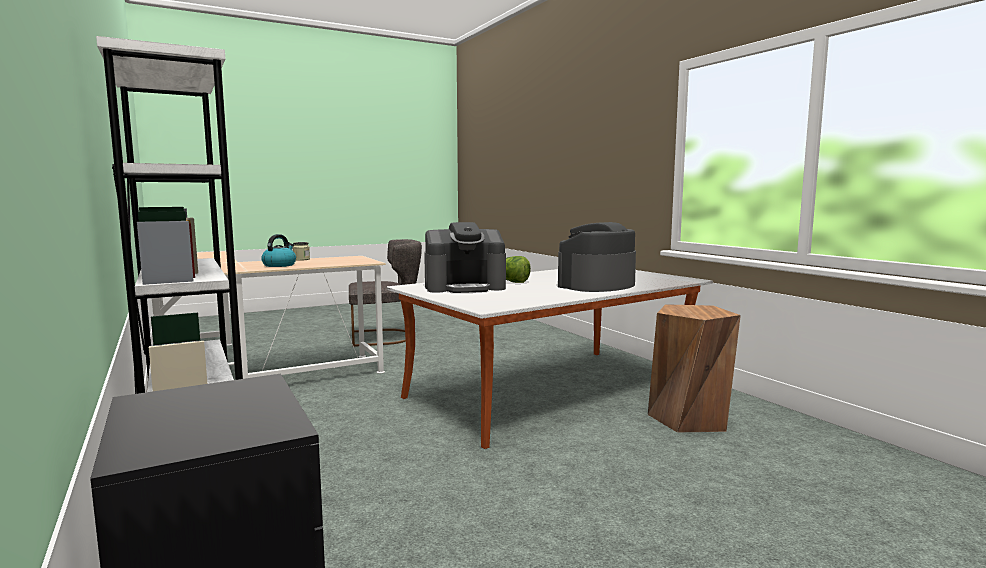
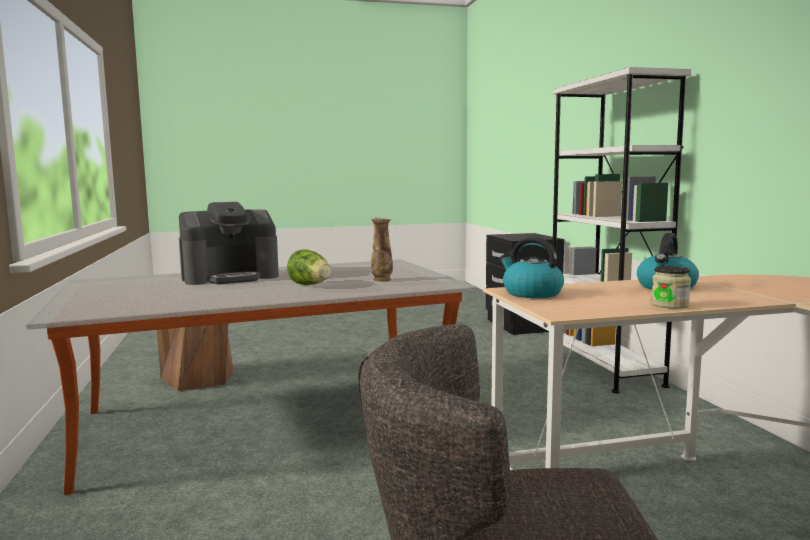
camera: 165 degrees left, 0 degrees up
coffee machine [424,222,506,293] -> vase [371,217,393,282]
none -> kettle [499,237,564,298]

